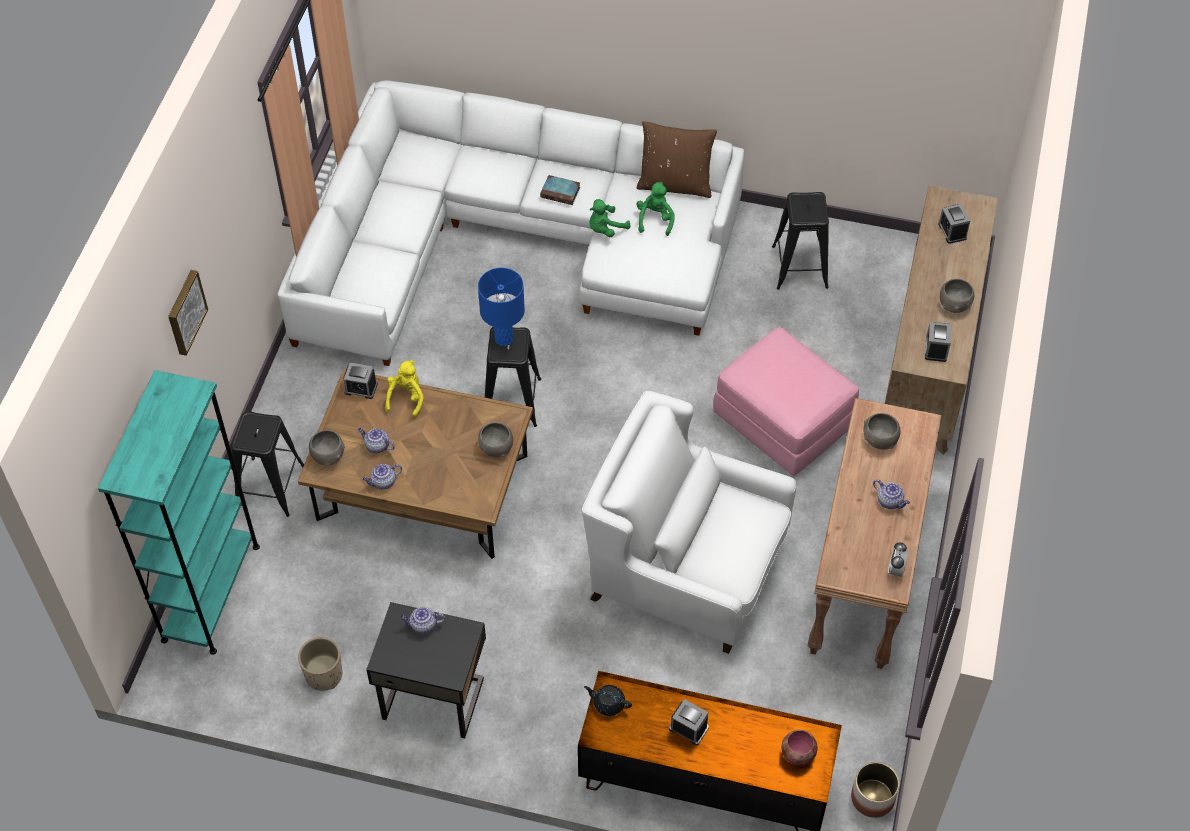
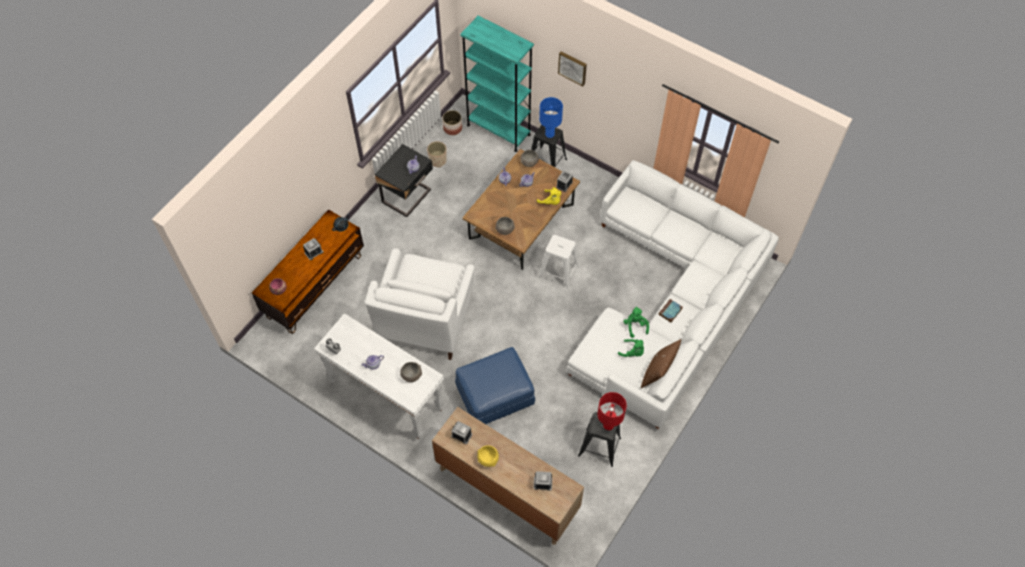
camera: 110 degrees right, 5 degrees up
blue table lamp [478,268,525,346] -> blue table lamp moved to [539,97,563,138]
black stool [485,327,541,427] -> white stool [538,235,579,290]
white armchair [582,391,797,654] -> white armchair turned 150 degrees clockwise [365,248,475,360]
pink ottoman [713,327,859,476] -> blue ottoman [455,347,535,424]
brown console table [807,398,942,669] -> white console table [314,313,445,439]
planter [851,762,900,818] -> planter moved to [443,110,462,135]
grey bowl [940,279,974,313] -> yellow bowl [477,445,499,467]
none -> red table lamp [597,392,627,430]

